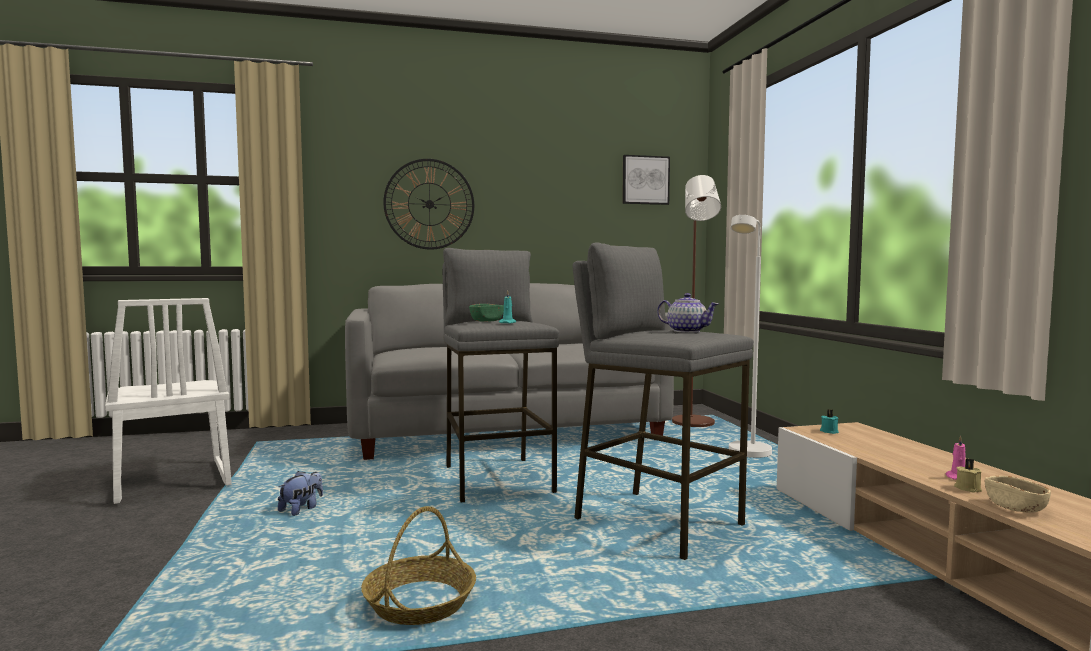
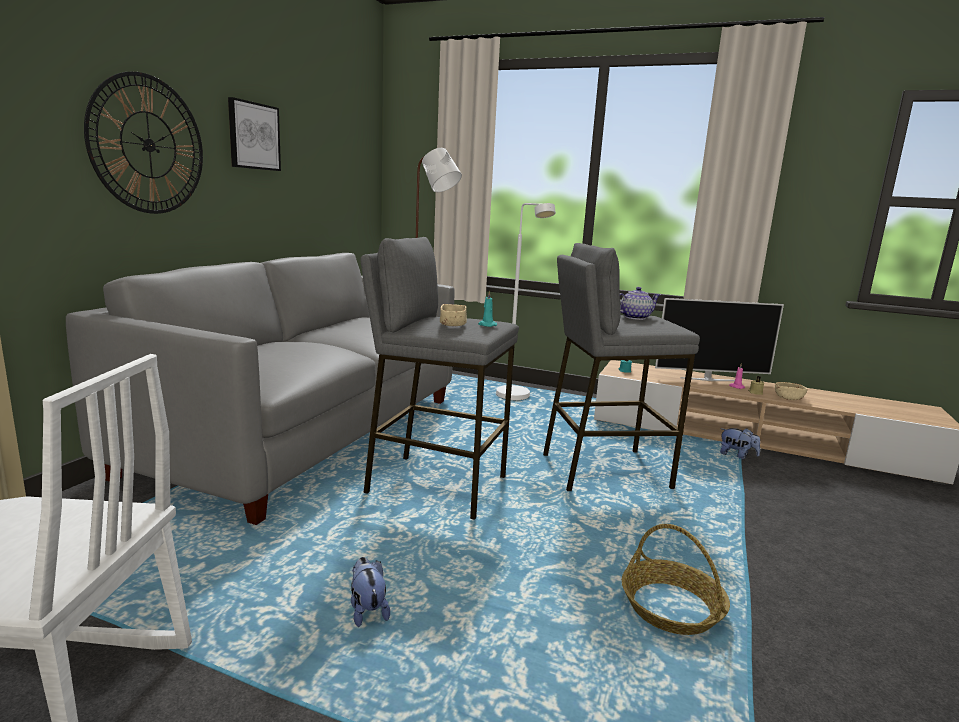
camera: 55 degrees left, 10 degrees up
green bowl [469,304,504,321] -> beige bowl [440,304,467,326]
picture [622,155,670,205] -> picture moved to [228,97,281,171]
none -> television [655,298,784,381]
none -> plush toy [720,428,760,460]

